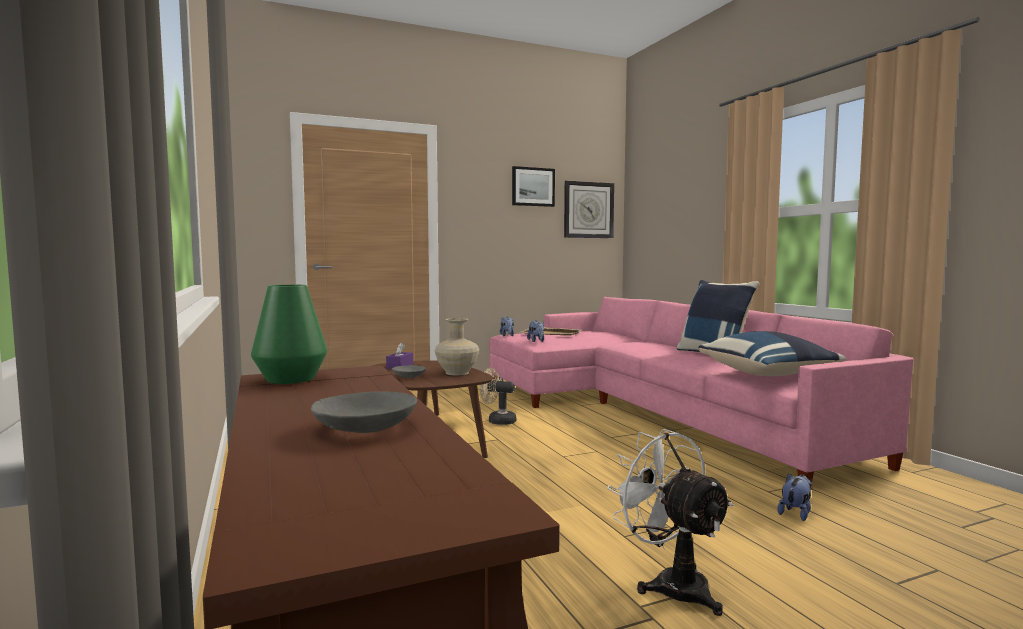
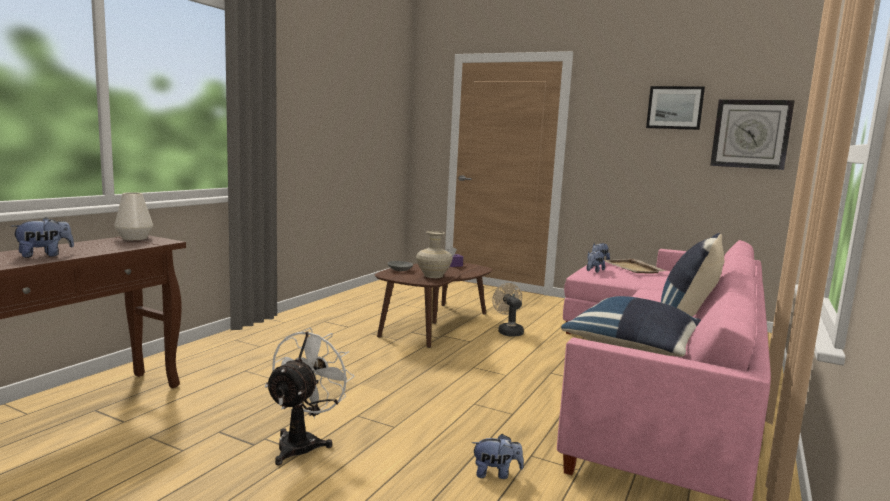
camera: 50 degrees right, 5 degrees up
green vase [251,285,327,384] -> white vase [114,192,153,240]
grey bowl [311,391,417,433] -> plush toy [11,217,74,258]

